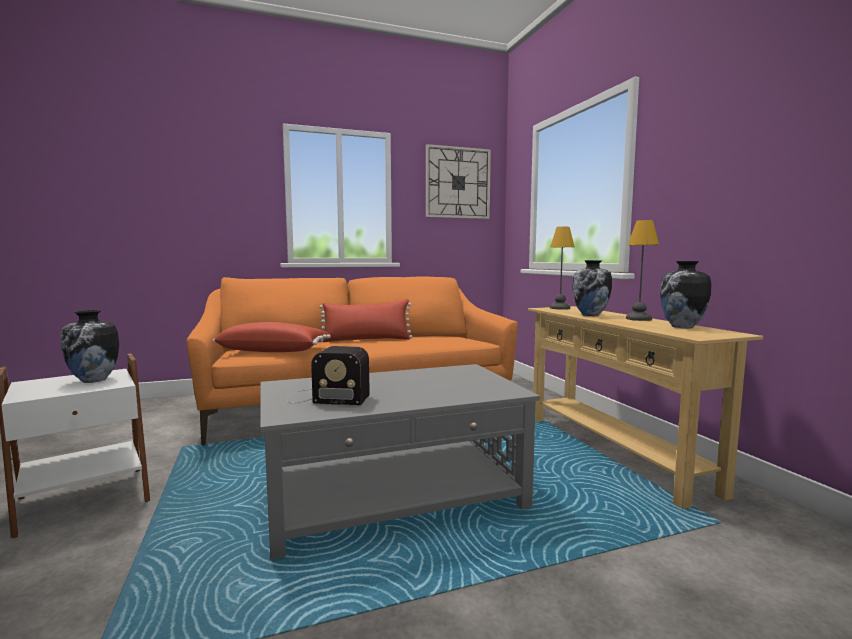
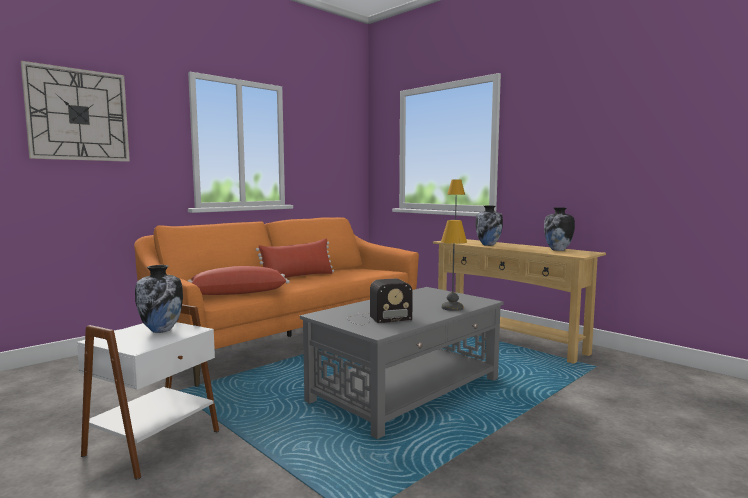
camera: 25 degrees left, 0 degrees up
wall clock [426,144,491,219] -> wall clock moved to [21,61,130,162]
table lamp [626,220,659,321] -> table lamp moved to [441,220,467,311]

